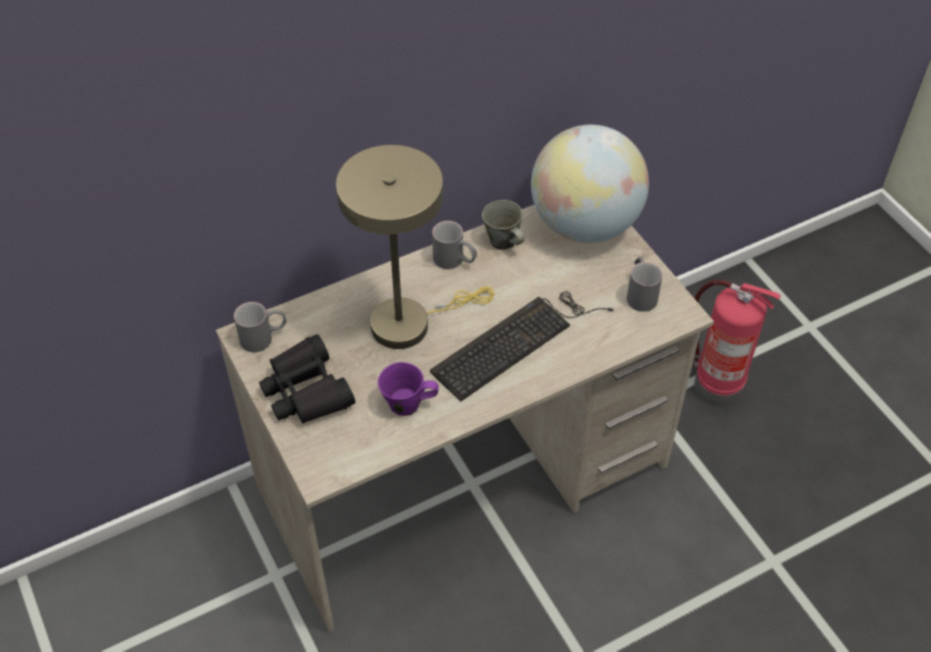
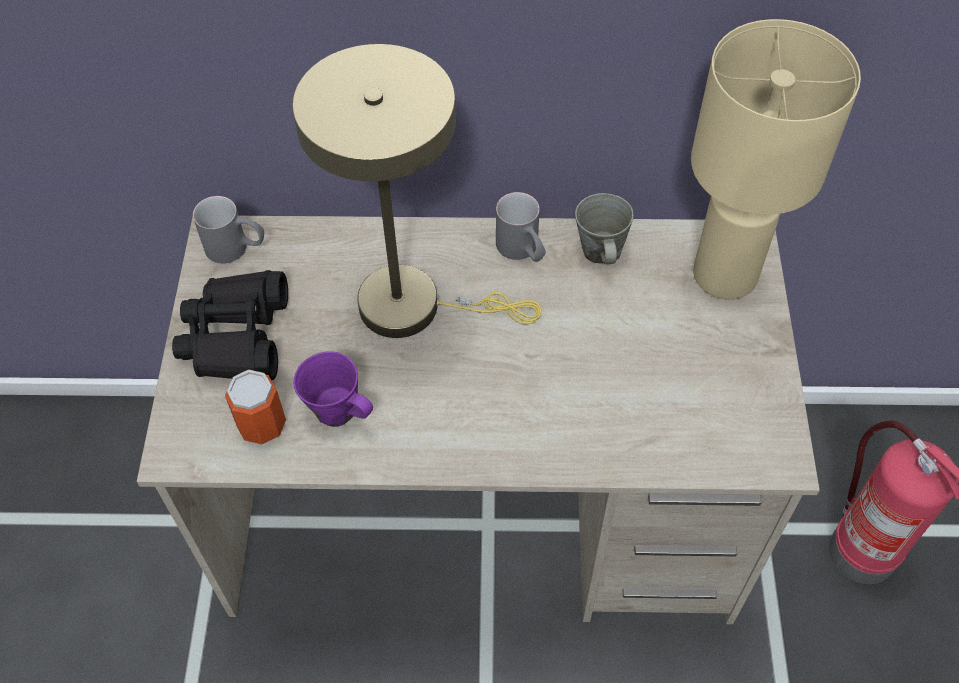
camera: 30 degrees right, 5 degrees up
keyboard [430,292,614,402] -> none
globe [531,125,649,243] -> beige table lamp [691,19,861,300]
grey mug [627,257,663,312] -> none
none -> can [225,370,286,444]

